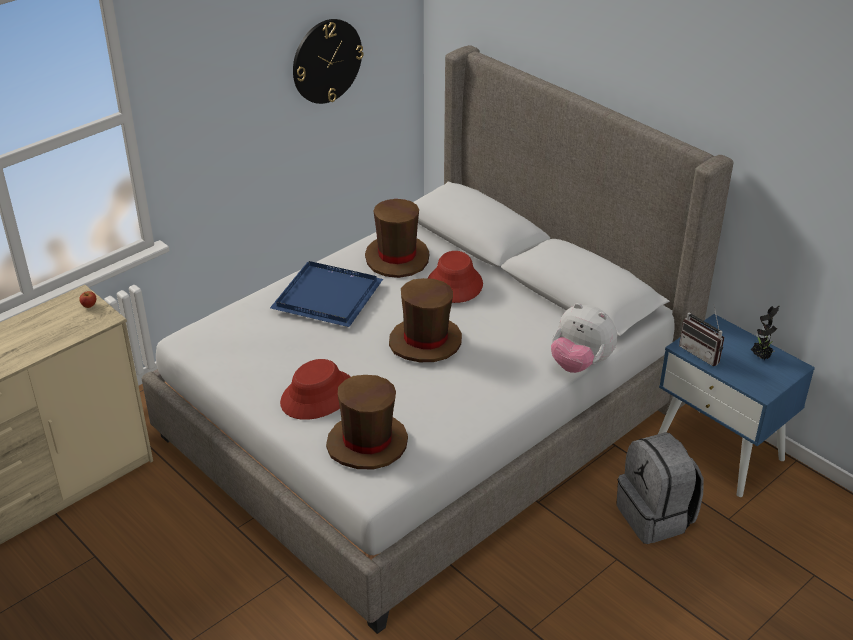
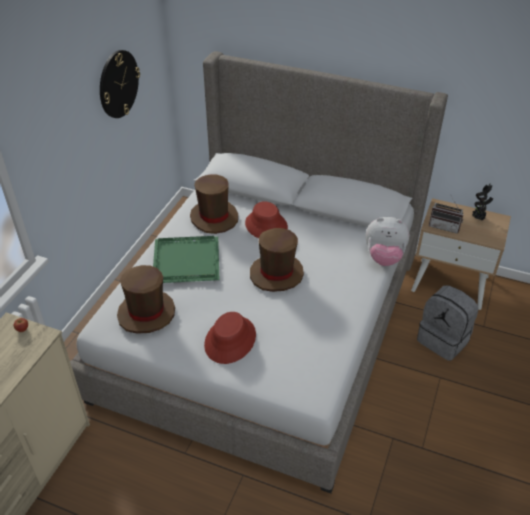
camera: 25 degrees left, 5 degrees up
blue tray [270,261,383,327] -> green tray [153,236,219,283]
brown hat [326,375,408,469] -> brown hat moved to [117,265,175,334]
blue nightstand [658,314,815,497] -> beige nightstand [411,198,511,310]

